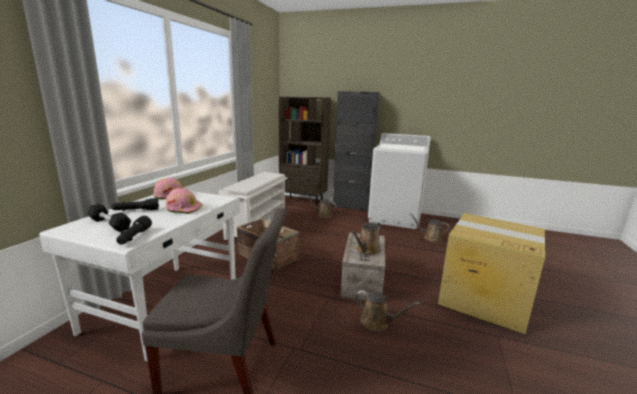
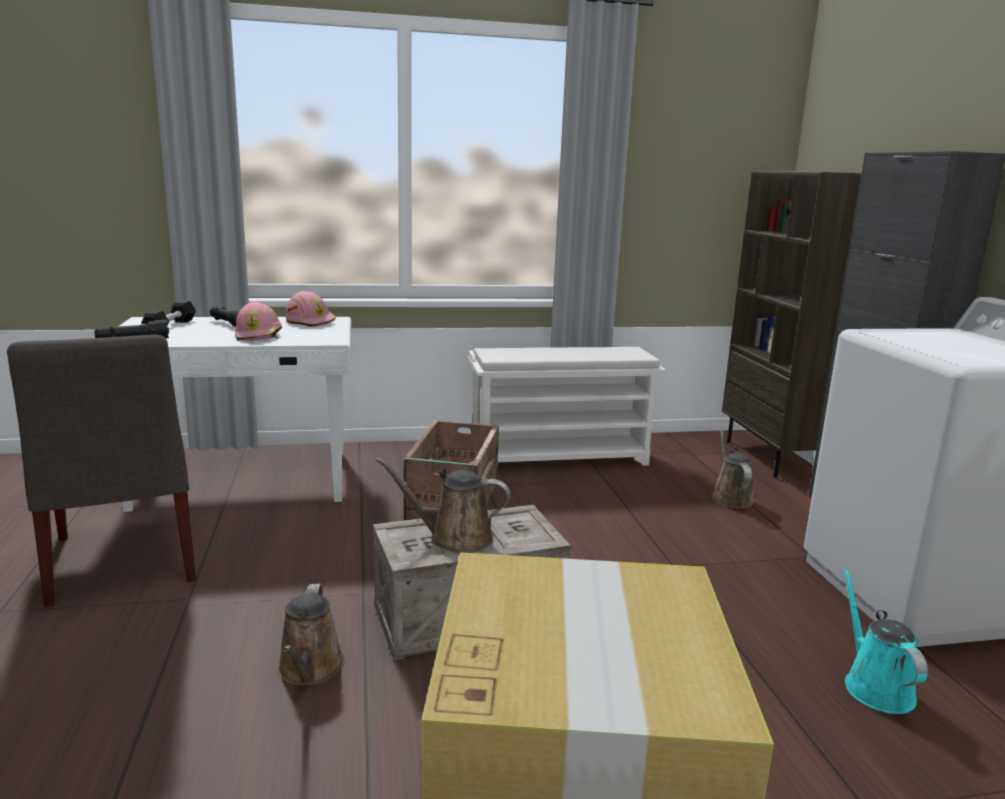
camera: 60 degrees right, 0 degrees up
brown watering can [410,214,449,243] -> turquoise watering can [843,568,928,714]

